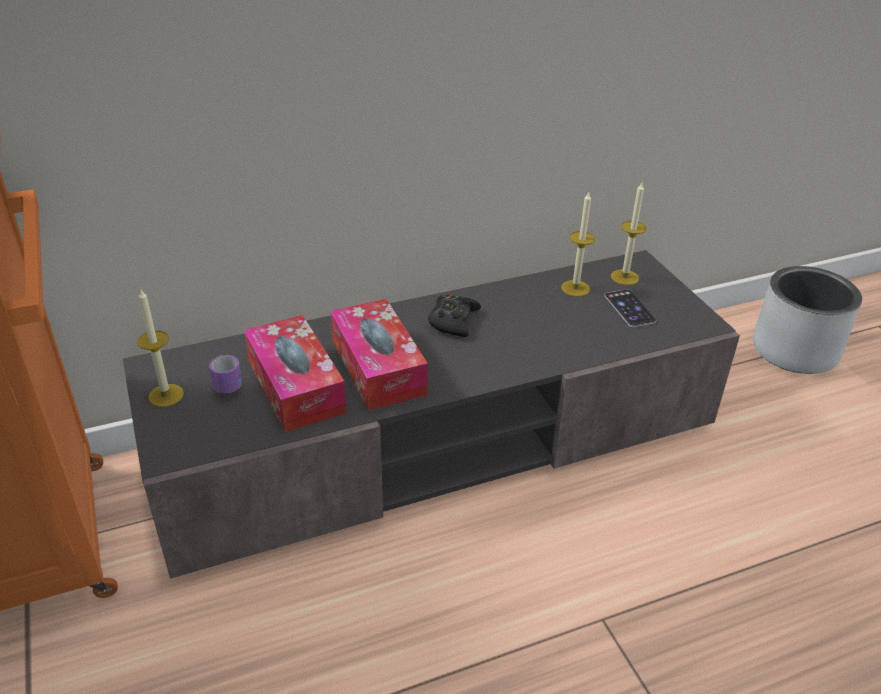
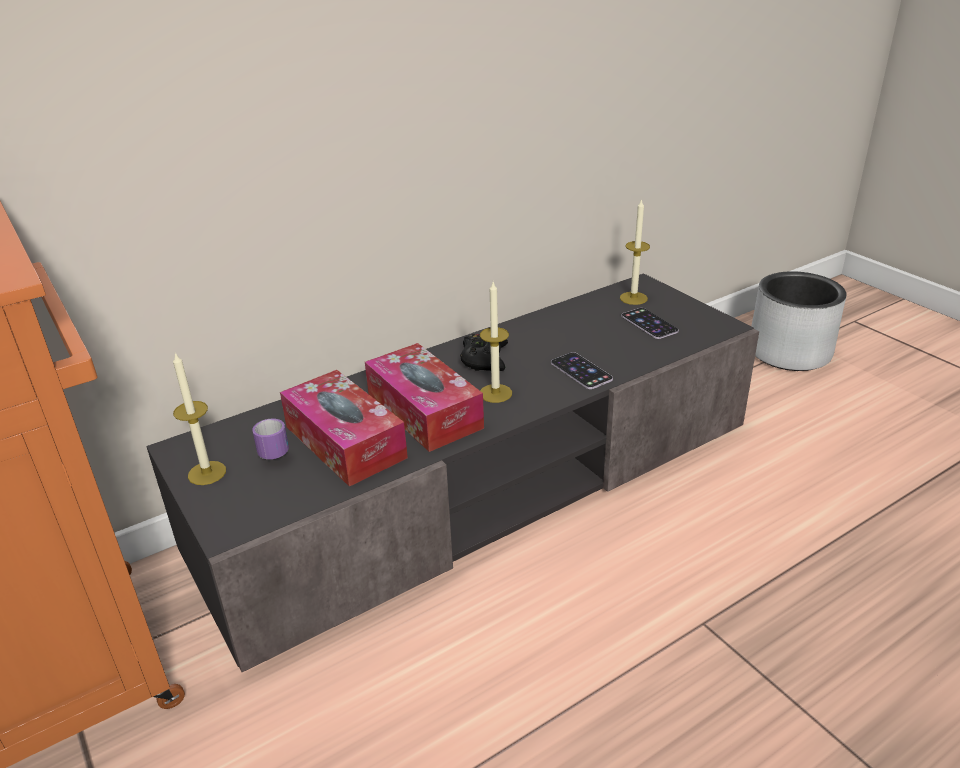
camera: 10 degrees left, 5 degrees down
candle [561,192,595,297] -> candle moved to [480,282,512,403]
none -> phone [551,352,613,389]

